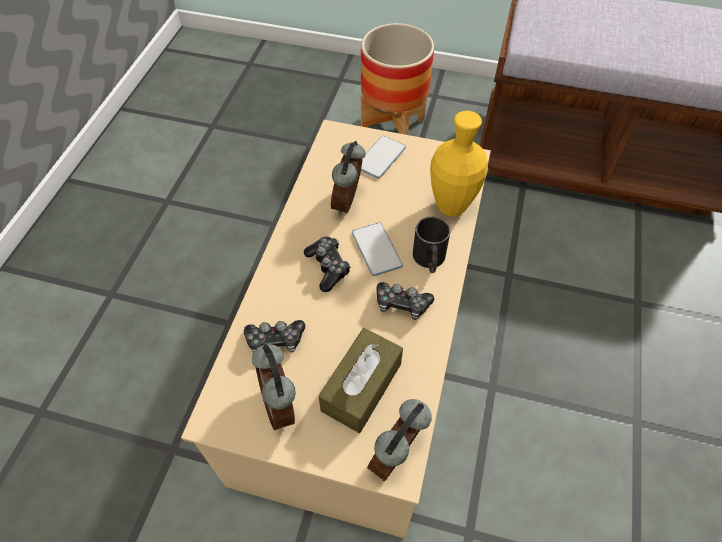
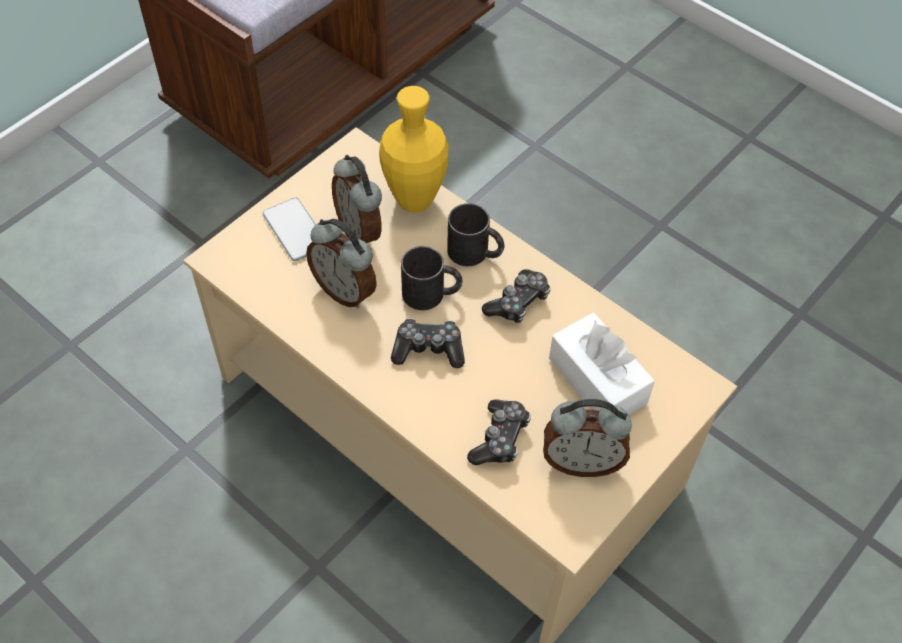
camera: 65 degrees left, 0 degrees up
brown tissue box [318,328,403,433] -> white tissue box [549,312,655,415]
phone [352,223,403,276] -> black mug [401,246,463,310]
planter [361,23,434,135] -> none
alarm clock [367,399,432,482] -> alarm clock moved to [332,155,382,243]

